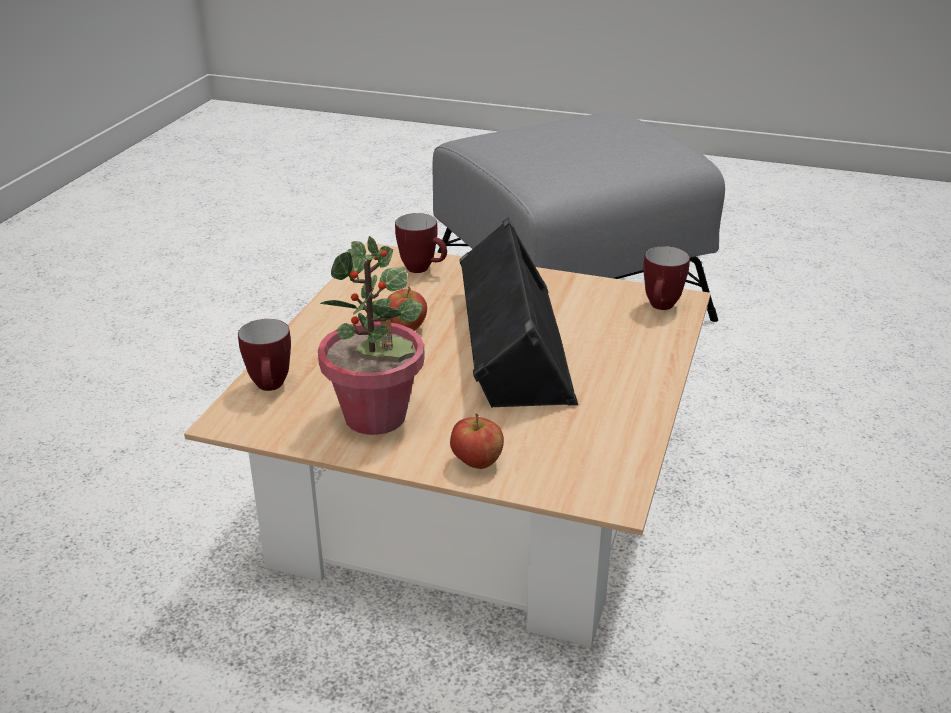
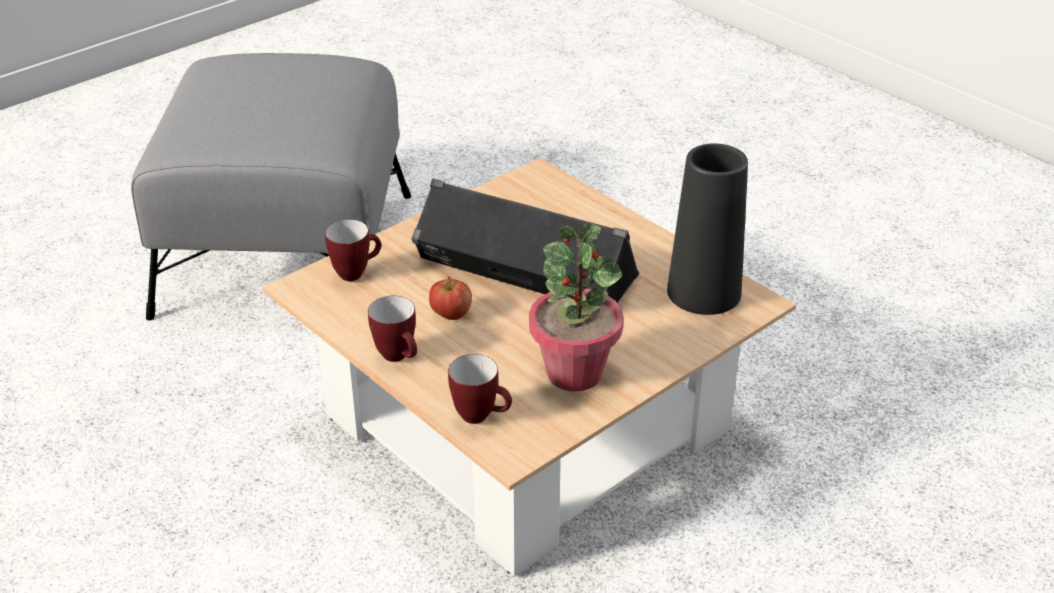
camera: 60 degrees left, 5 degrees up
apple [450,413,504,469] -> none
mug [643,246,690,310] -> mug moved to [368,296,417,362]
none -> black vase [667,143,748,315]

